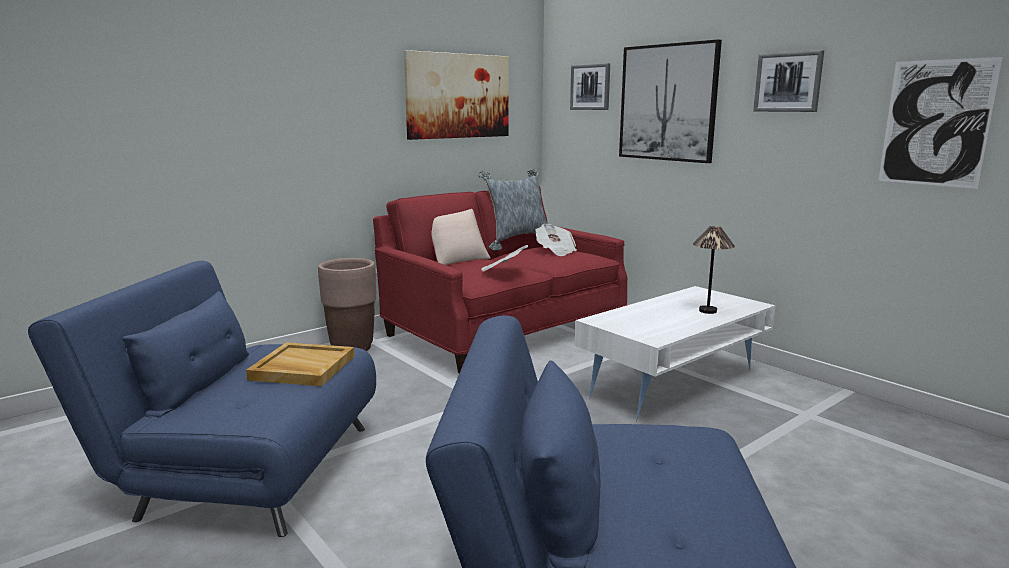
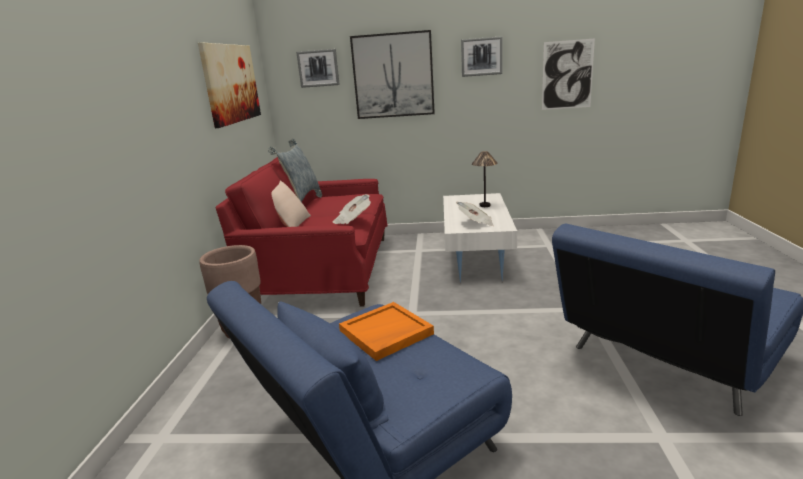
camera: 45 degrees left, 5 degrees up
beige tray [246,342,354,386] -> orange tray [339,302,434,361]
newspaper [535,224,577,256] -> newspaper moved to [456,202,494,226]

